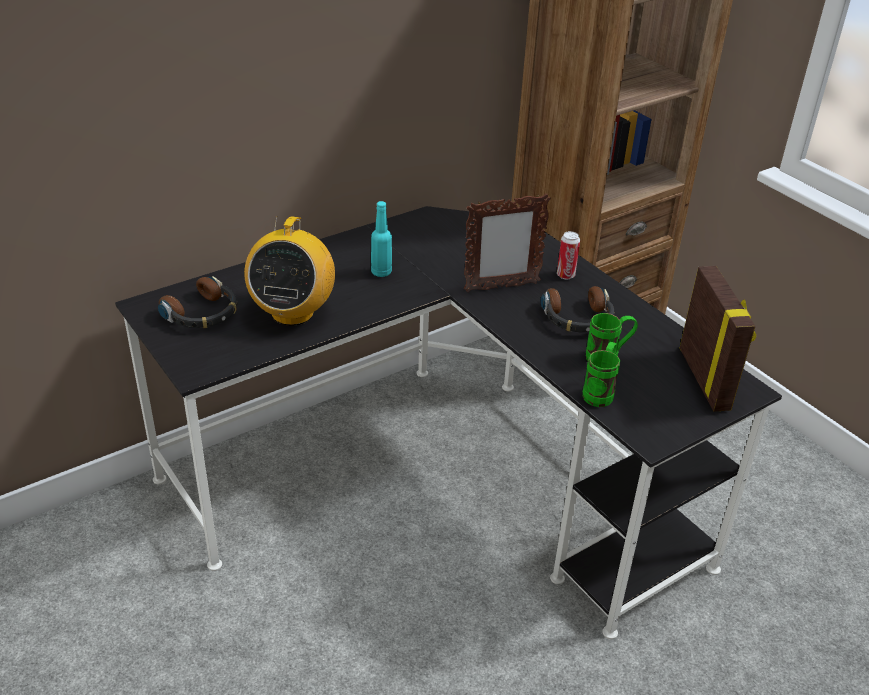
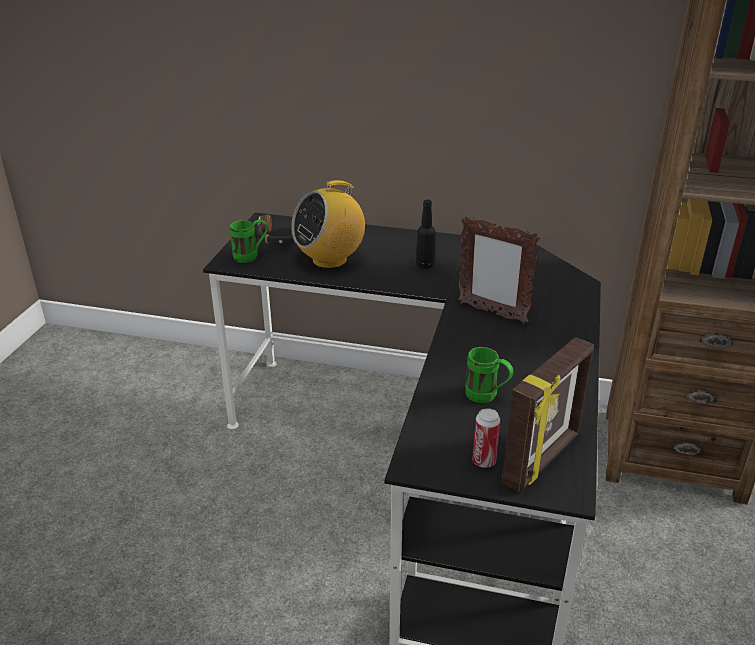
camera: 50 degrees right, 5 degrees down
turquoise bottle [371,201,392,277] -> black bottle [416,200,435,269]
headphones [541,286,615,333] -> none
can [557,231,580,279] -> can moved to [472,408,501,468]
green mug [583,342,620,407] -> green mug moved to [230,220,268,263]

